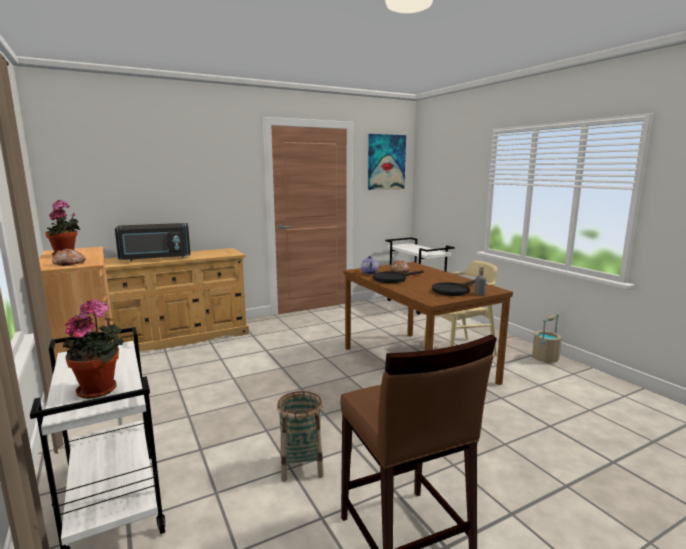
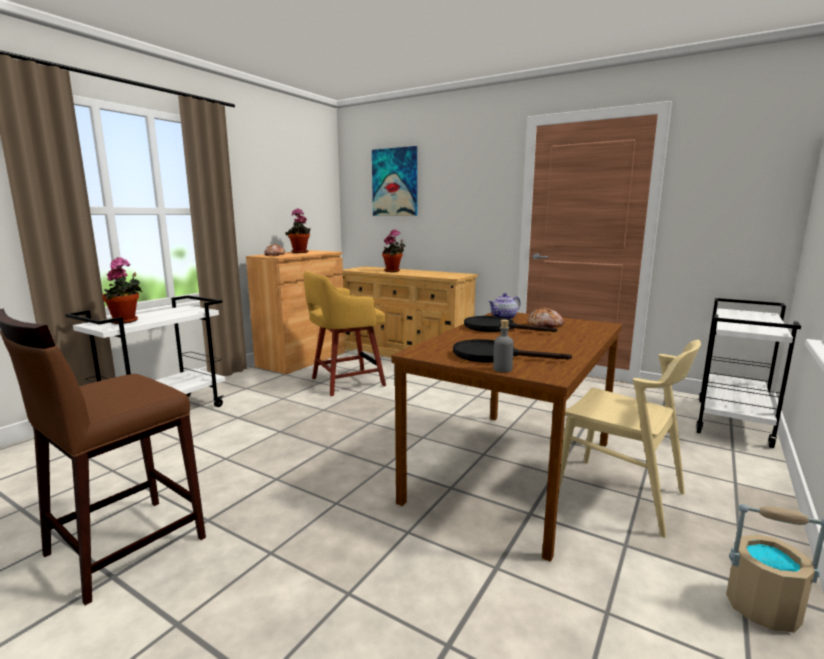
camera: 60 degrees right, 0 degrees up
black microwave [115,223,191,262] -> potted plant [382,229,405,272]
basket [277,391,324,482] -> none
picture [368,134,406,190] -> picture moved to [372,146,417,216]
none -> yellow stool [304,271,386,396]

